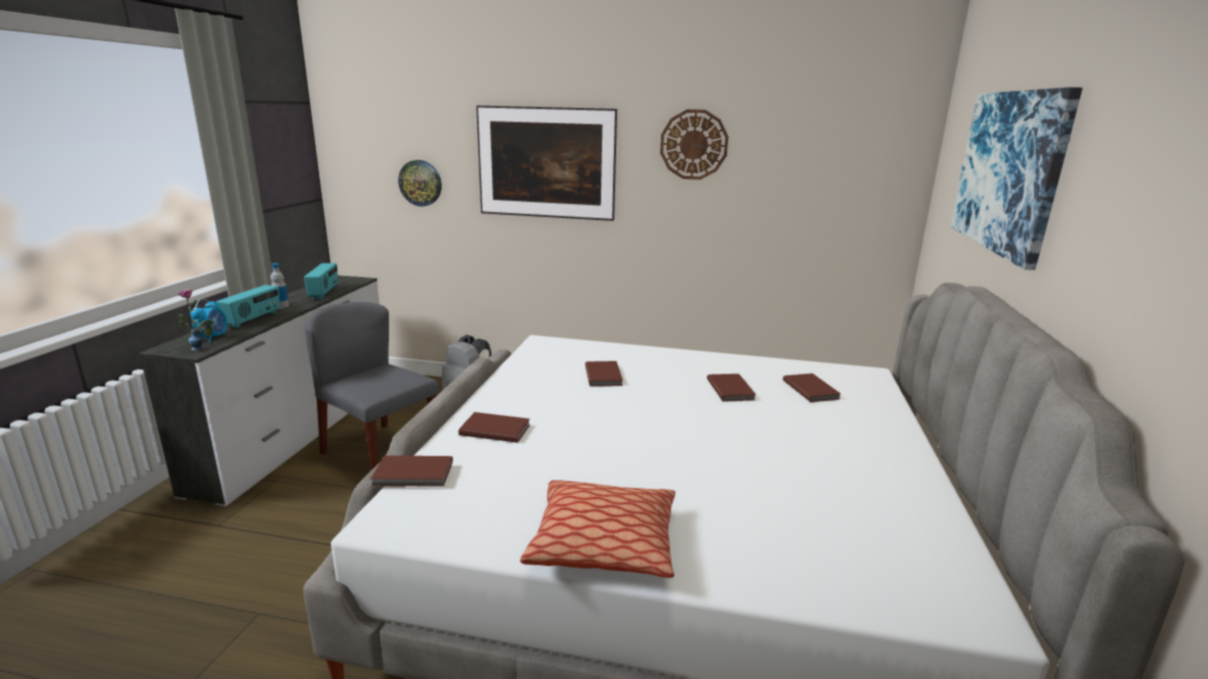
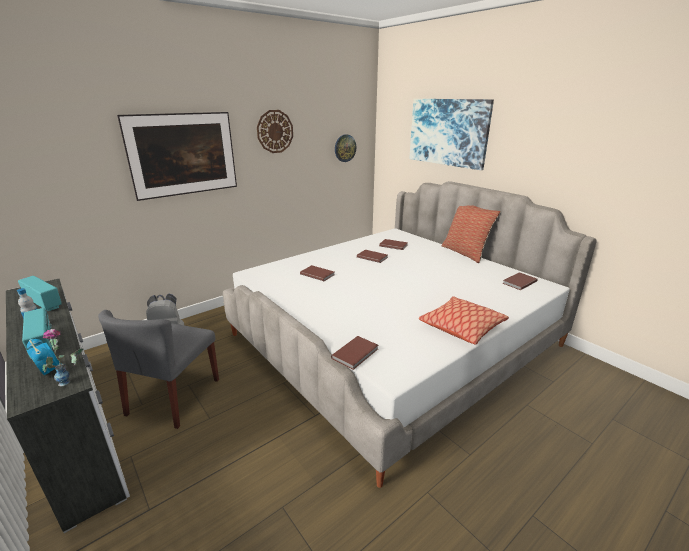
camera: 50 degrees left, 5 degrees up
grey chair [305,302,439,470] -> grey chair turned 60 degrees counterclockwise [98,310,219,429]
wall clock [398,160,442,206] -> wall clock moved to [335,134,356,162]
brown book [459,412,530,443] -> brown book moved to [502,272,538,290]
none -> pillow [442,206,501,263]

